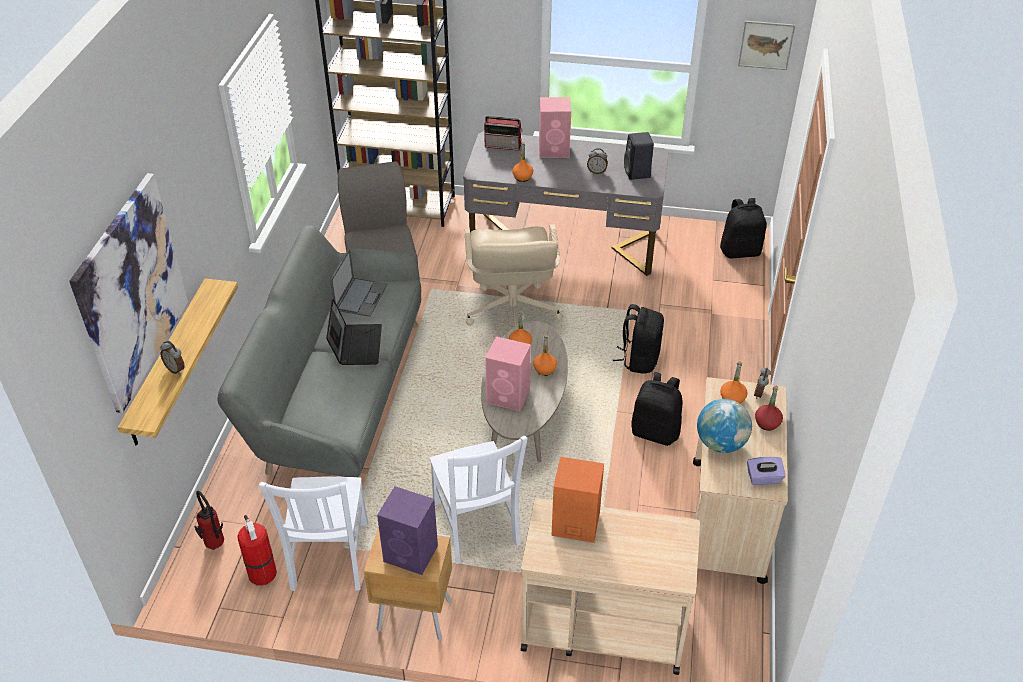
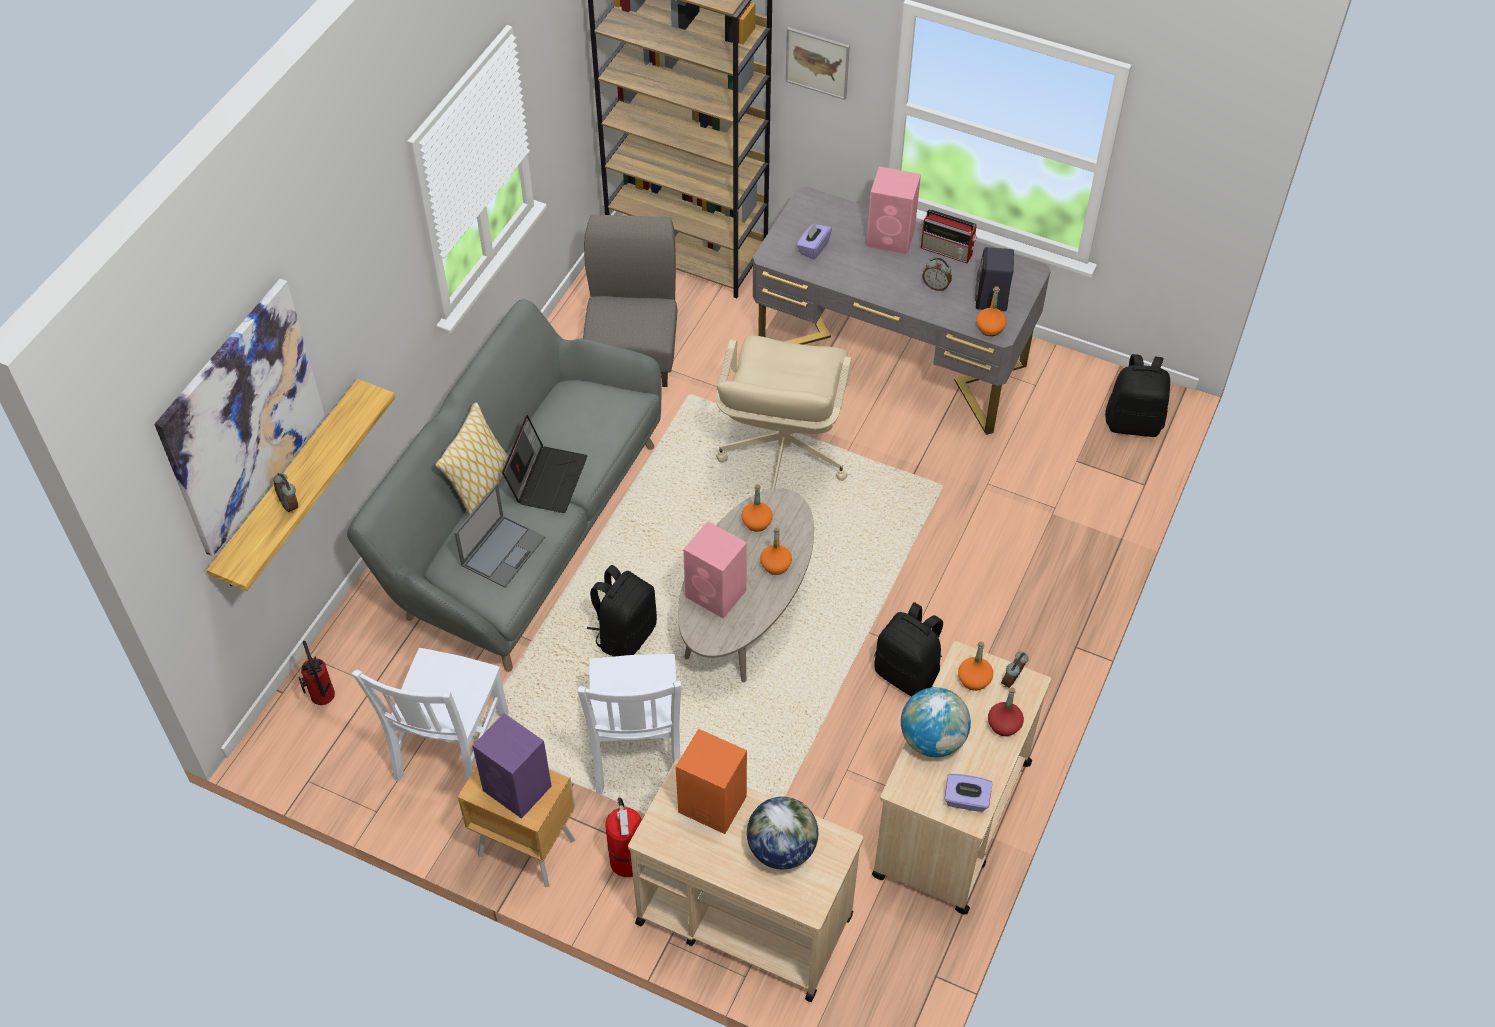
camera: 15 degrees right, 10 degrees up
fire extinguisher [237,515,277,585] -> fire extinguisher moved to [605,798,642,877]
laptop [330,249,387,317] -> laptop moved to [455,483,545,588]
radio [484,116,523,151] -> radio moved to [921,209,977,263]
orange bottle [512,142,534,182] -> orange bottle moved to [976,286,1007,336]
black backpack [613,304,664,374] -> black backpack moved to [587,565,657,657]
picture [738,21,795,70] -> picture moved to [785,27,850,100]
none -> pillow [435,402,509,515]
none -> globe [747,797,818,869]
none -> purple tissue box [797,222,832,259]

